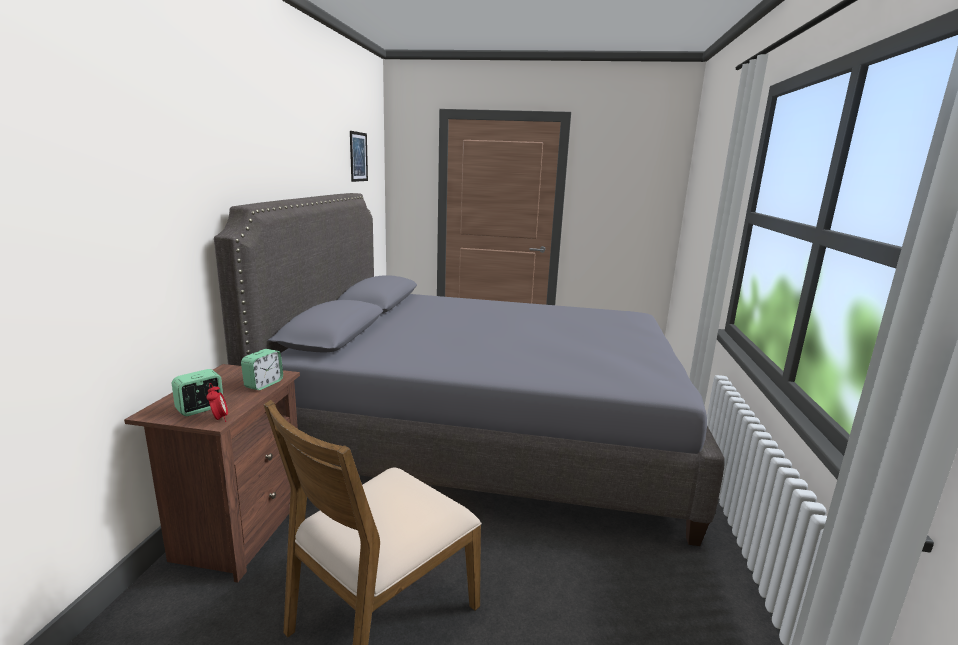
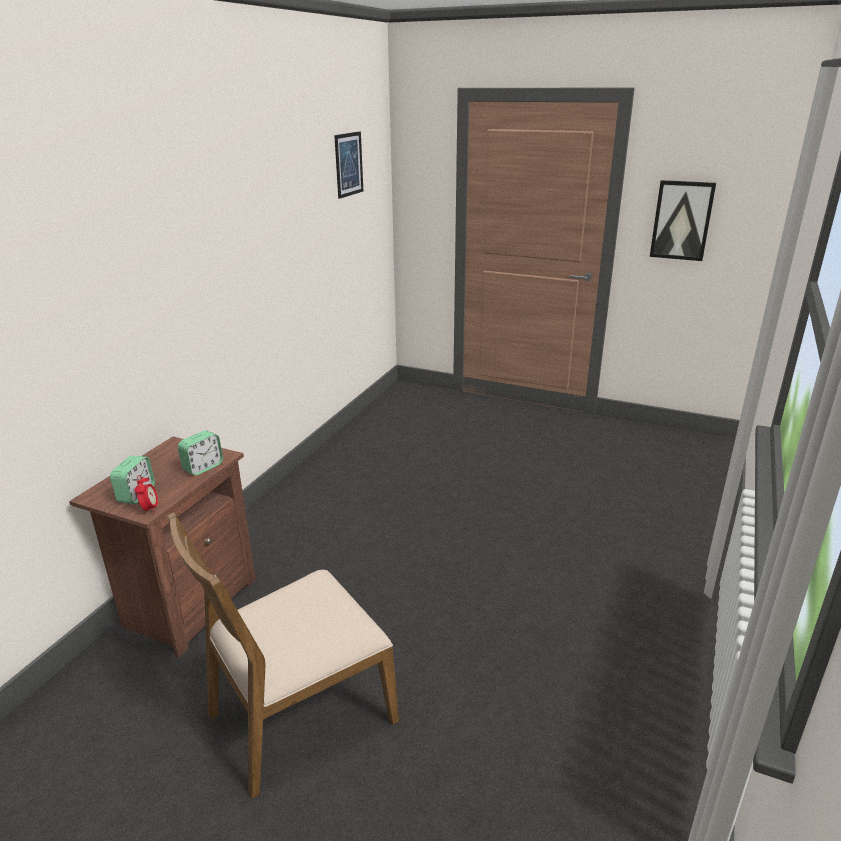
camera: 15 degrees right, 10 degrees up
alarm clock [172,369,223,416] -> alarm clock turned 135 degrees clockwise [110,456,155,504]
grey bed [214,193,725,546] -> none
none -> picture [650,180,716,261]

